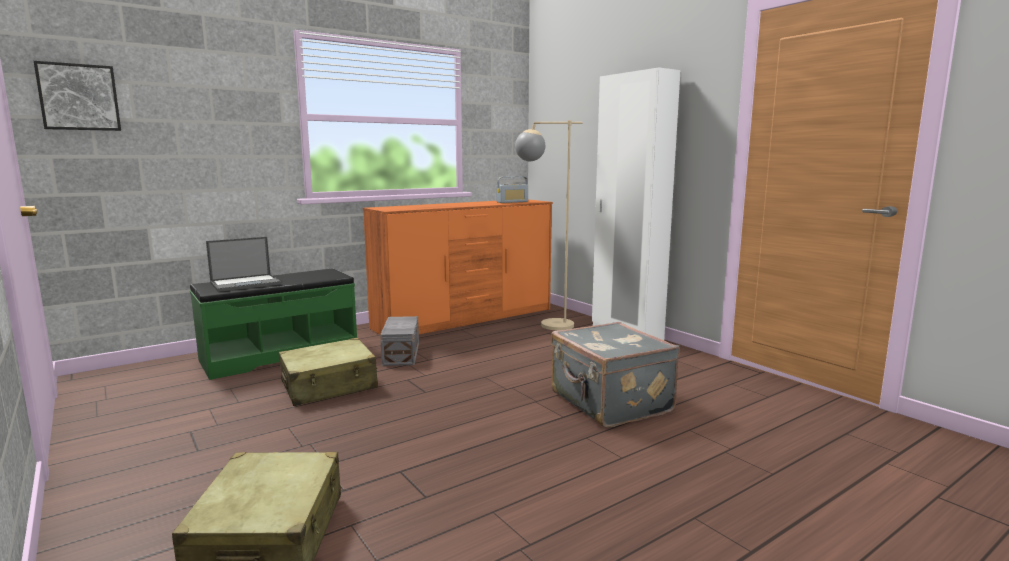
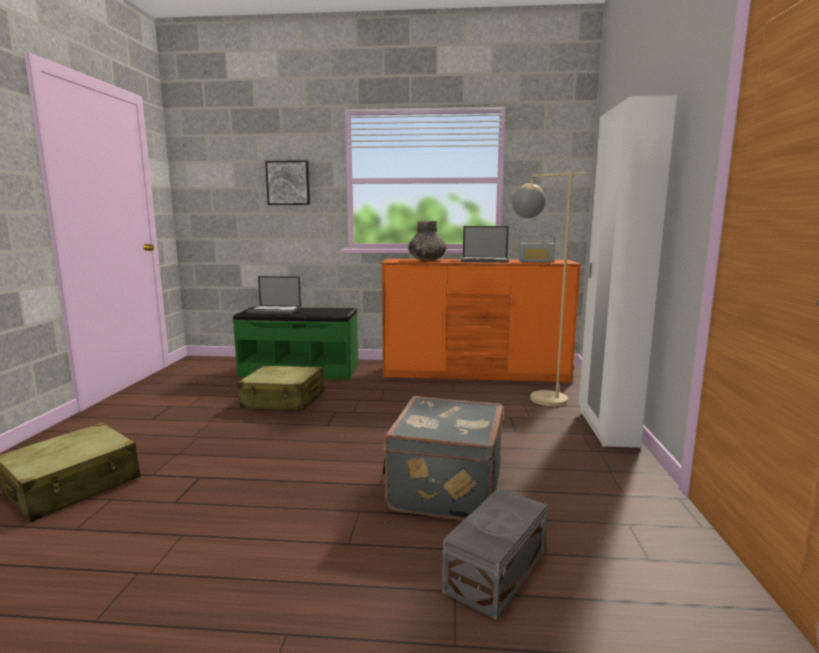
camera: 40 degrees right, 0 degrees up
picture [34,61,121,131] -> picture moved to [265,160,310,205]
grey storage box [380,316,419,366] -> grey storage box moved to [442,488,547,620]
none -> grey vase [408,221,446,260]
none -> laptop [461,226,509,263]

